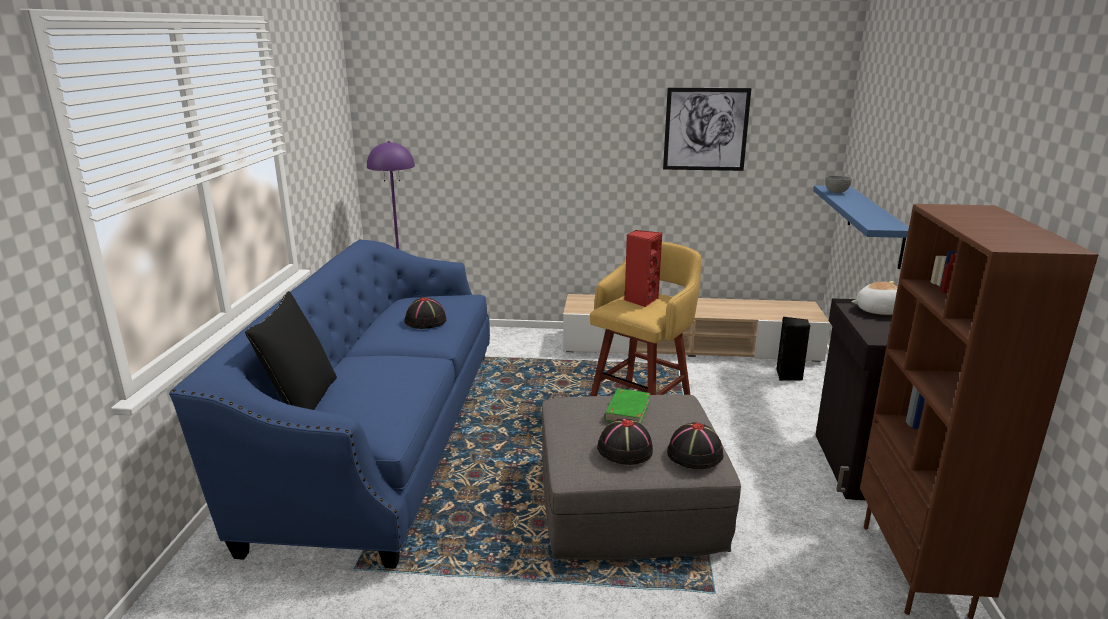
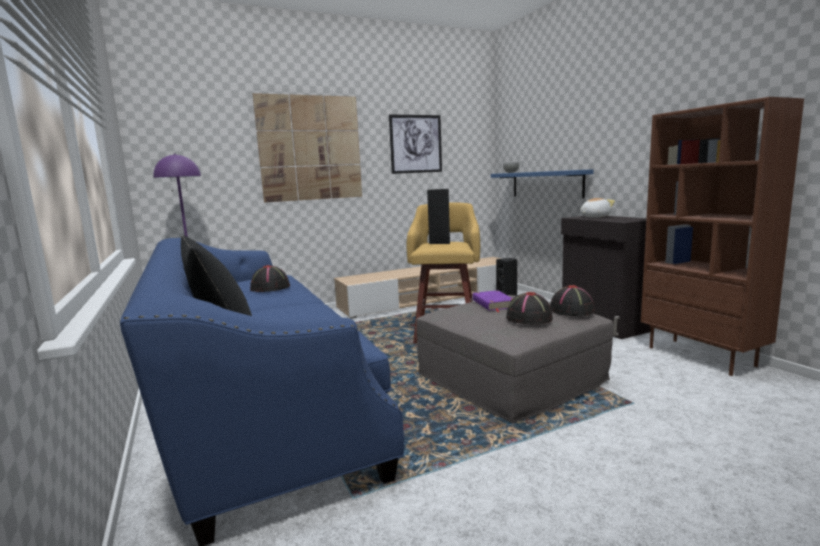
camera: 30 degrees left, 10 degrees down
green book [605,388,650,424] -> purple book [472,290,513,312]
red speaker [624,230,662,307] -> black speaker [427,189,450,244]
none -> picture [253,93,362,202]

